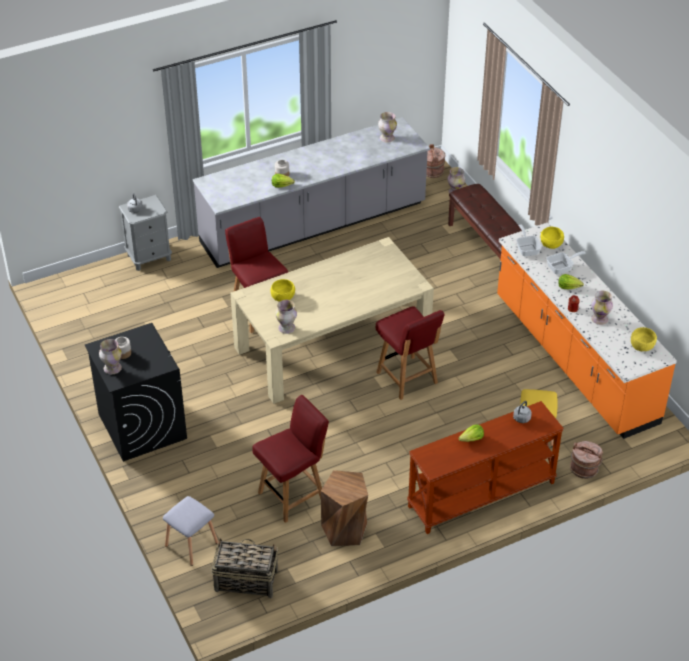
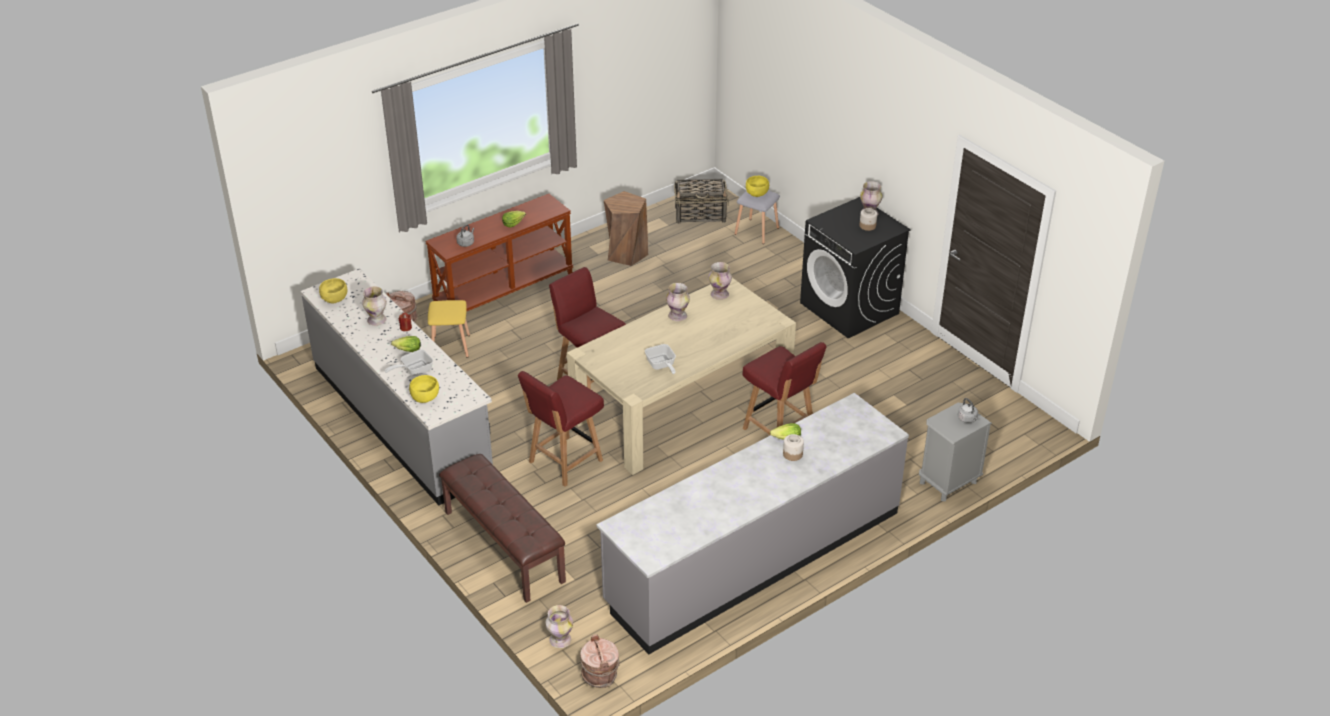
camera: 170 degrees right, 5 degrees down
red chair [252,395,329,523] -> red chair moved to [518,371,604,487]
yellow bowl [271,279,295,302] -> yellow bowl moved to [746,176,769,197]
vase [378,112,397,143] -> vase moved to [666,283,690,321]
orange counter [497,223,677,439] -> grey counter [301,268,493,505]
frying pan [516,225,542,257] -> frying pan moved to [645,344,676,374]

